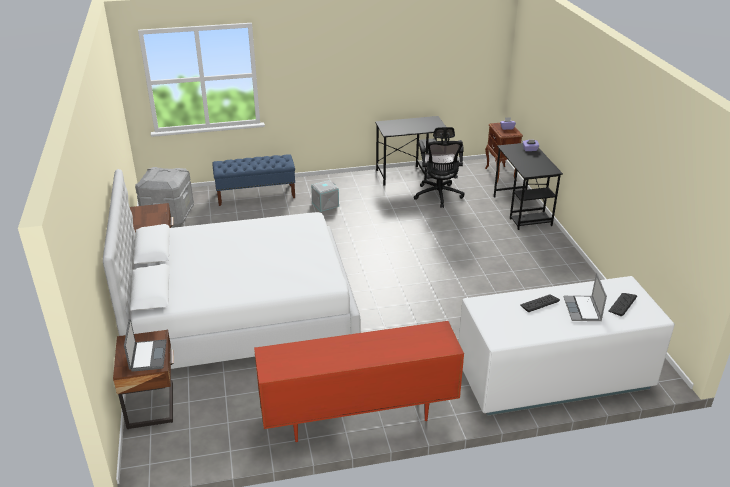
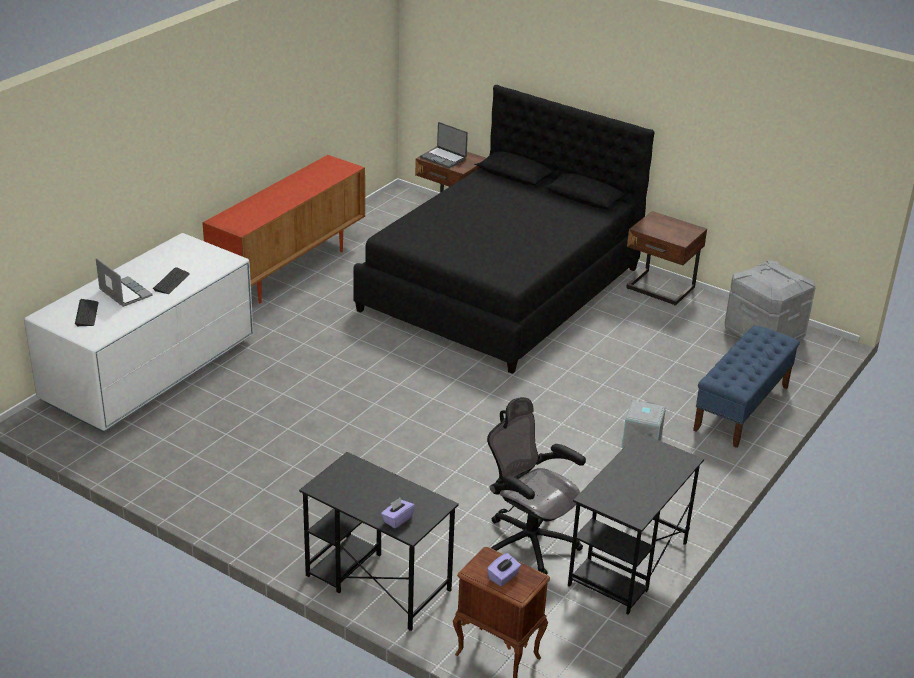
camera: 135 degrees right, 0 degrees up
white bed [103,169,360,369] -> black bed [353,85,654,374]

